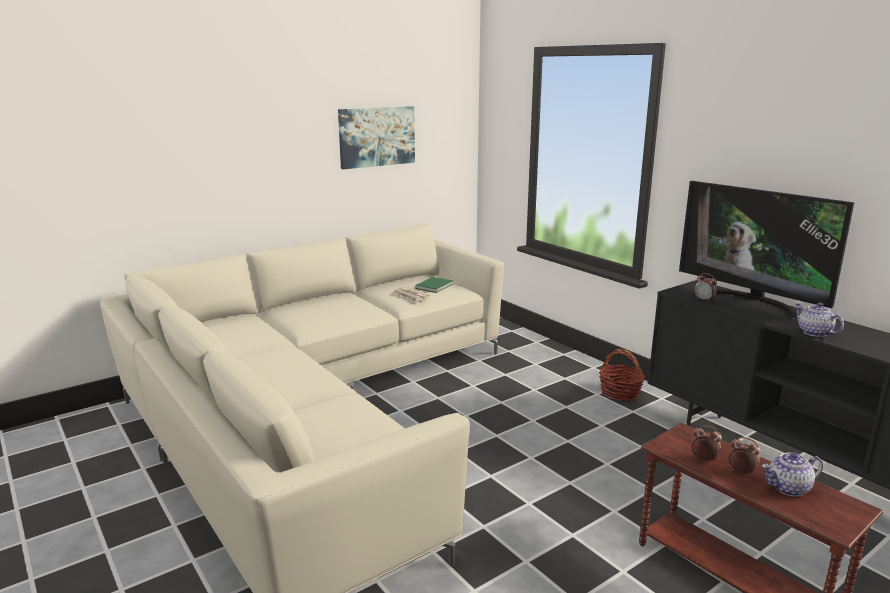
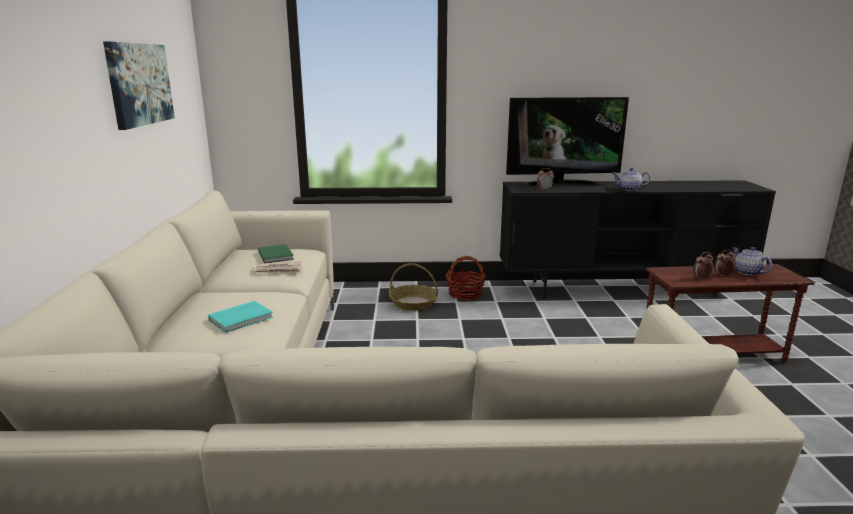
camera: 55 degrees left, 0 degrees up
teapot [762,452,823,497] -> teapot turned 135 degrees clockwise [733,247,772,276]
none -> turquoise book [208,301,273,333]
none -> basket [389,263,438,311]

